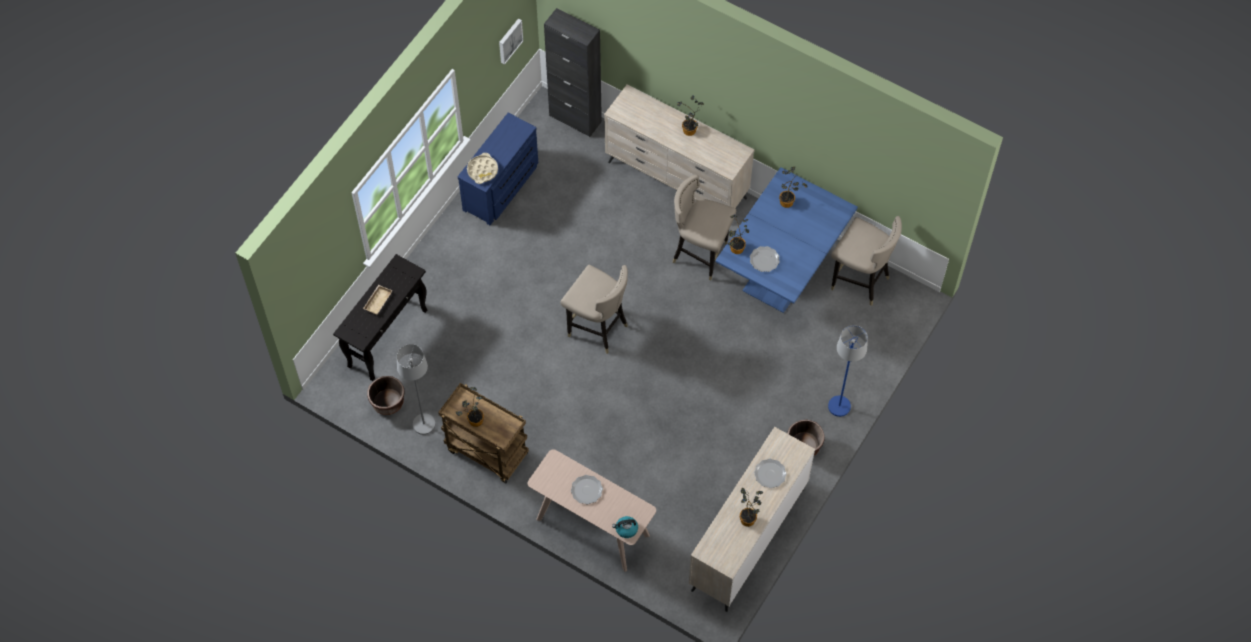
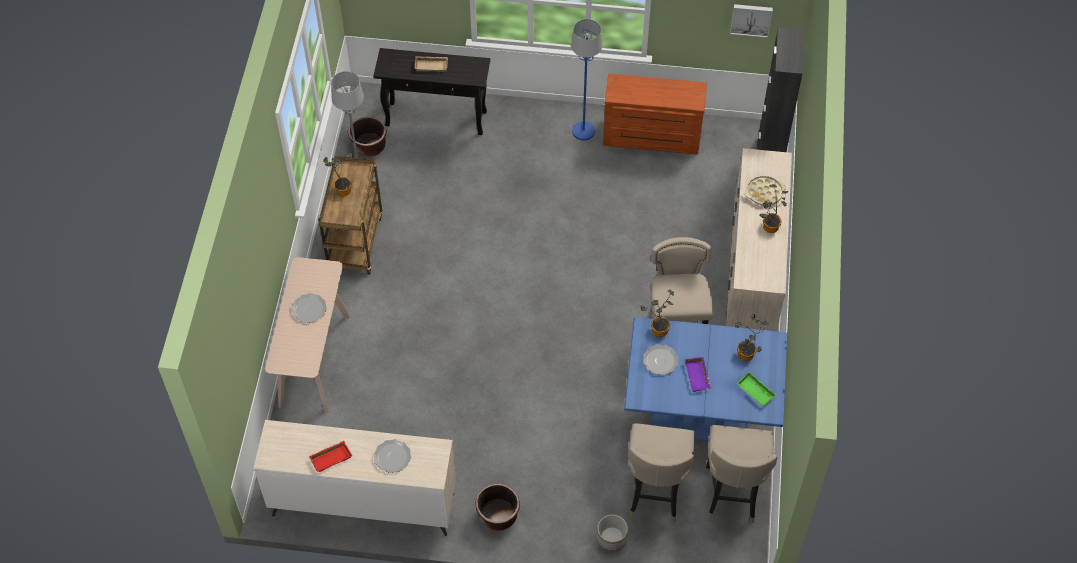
camera: 65 degrees right, 5 degrees down
blue dresser [458,113,538,225] -> brown dresser [603,73,707,155]
beige tray [467,153,498,184] -> beige tray moved to [744,175,786,205]
beige stool [560,265,628,354] -> beige stool moved to [628,423,695,522]
kettle [612,516,638,538] -> none
potted plant [740,488,763,527] -> red tray [309,441,352,472]
blue floor lamp [828,325,868,417] -> blue floor lamp moved to [571,19,602,140]
none -> planter [597,514,628,552]
none -> purple tray [685,357,711,392]
none -> green tray [736,372,776,407]

